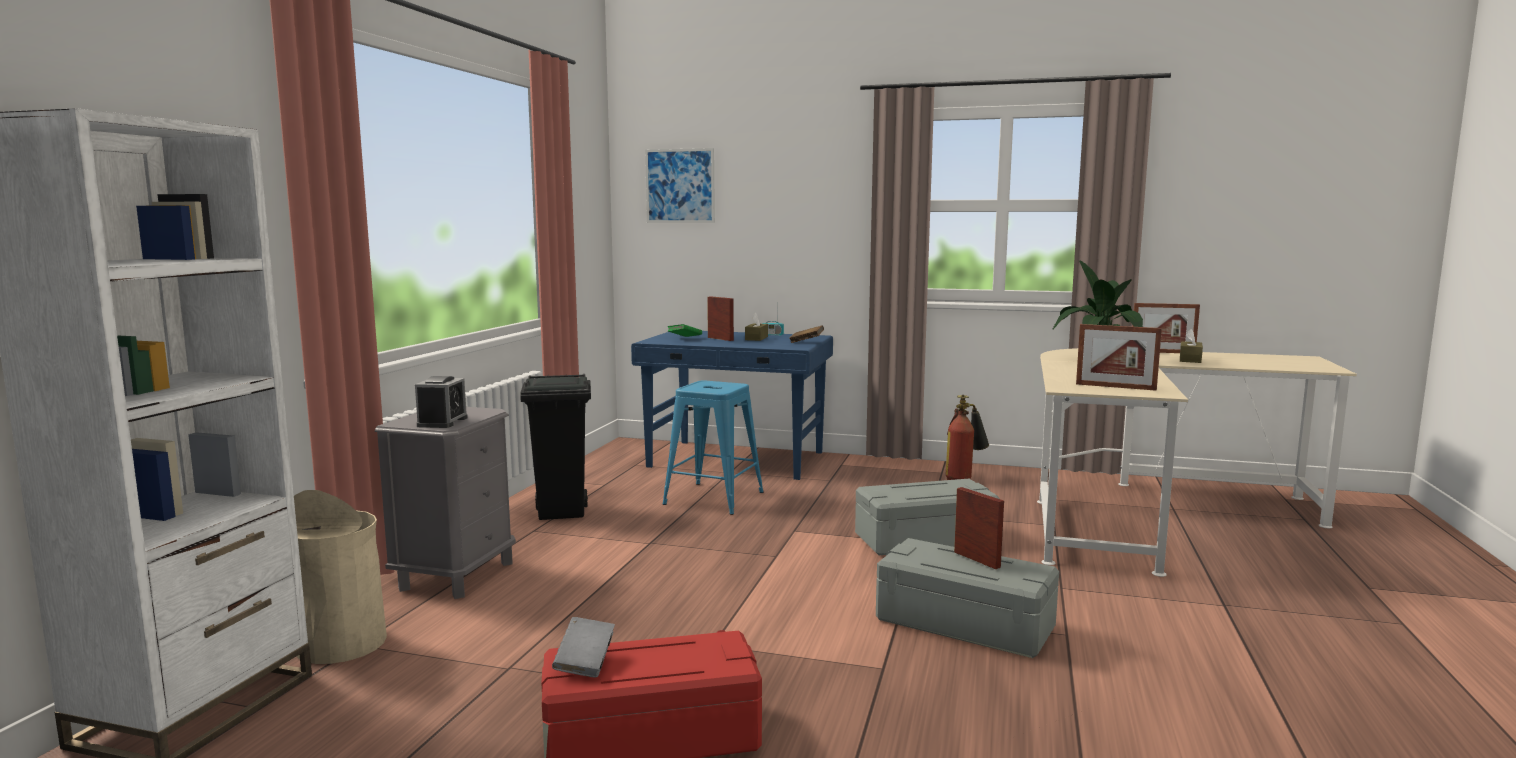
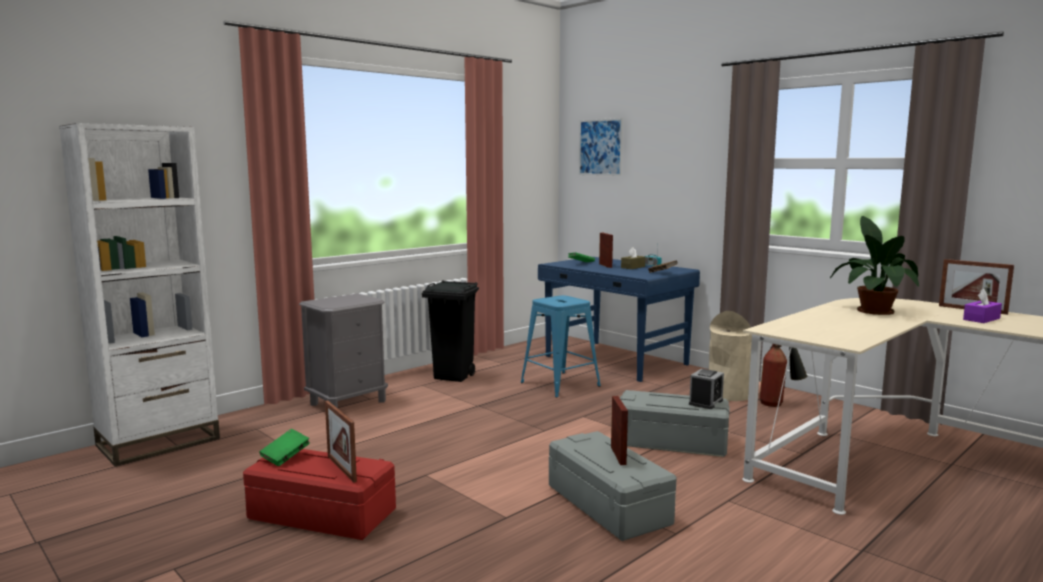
camera: 30 degrees right, 0 degrees up
beige trash can [294,490,387,664] -> beige trash can moved to [709,311,752,401]
alarm clock [415,376,468,428] -> alarm clock moved to [689,369,724,409]
grey book [552,617,615,677] -> green book [259,429,310,466]
picture frame [1076,324,1162,391] -> picture frame moved to [325,401,357,483]
brown tissue box [1180,329,1203,363] -> purple tissue box [963,289,1002,323]

